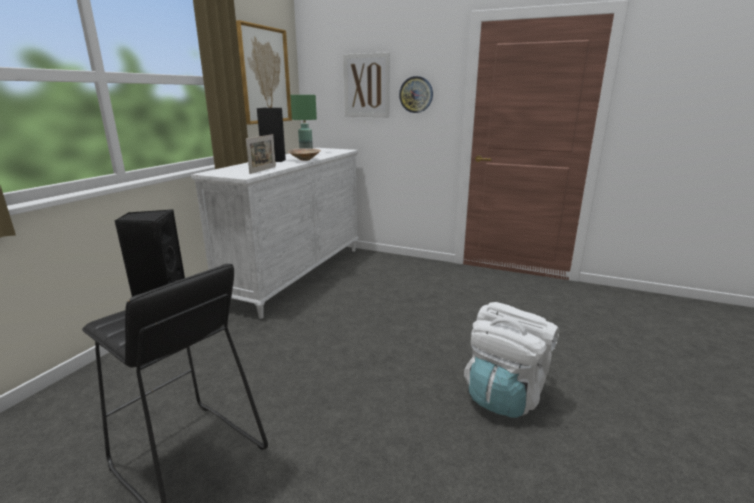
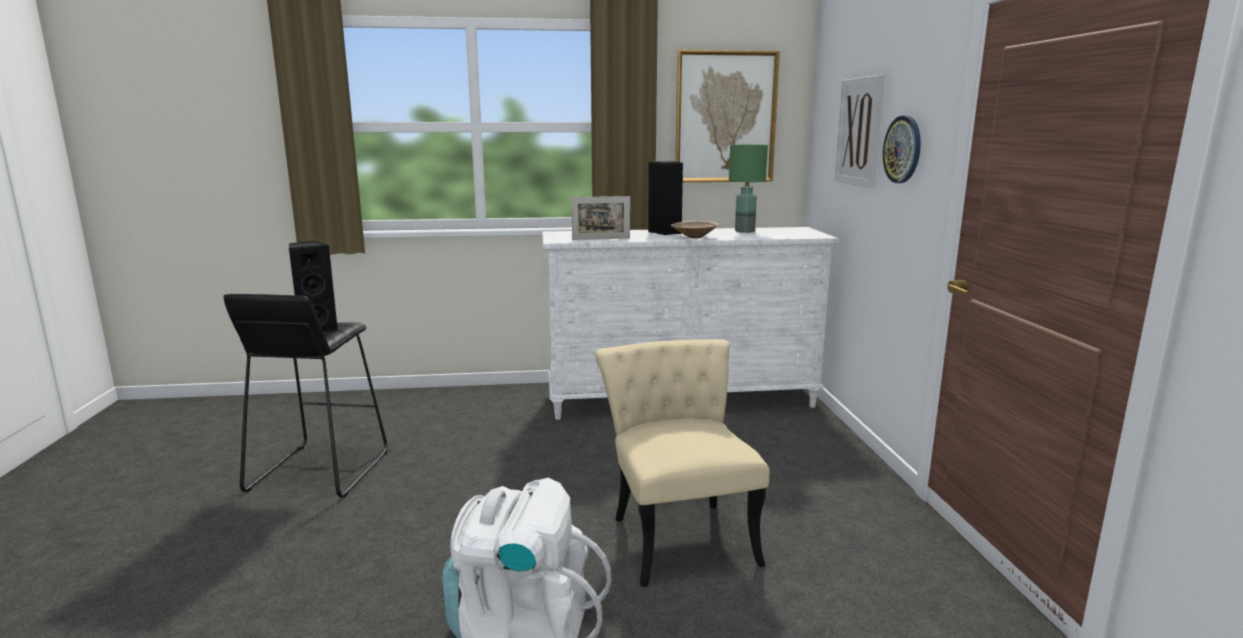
camera: 60 degrees right, 5 degrees down
none -> beige chair [595,339,770,587]

